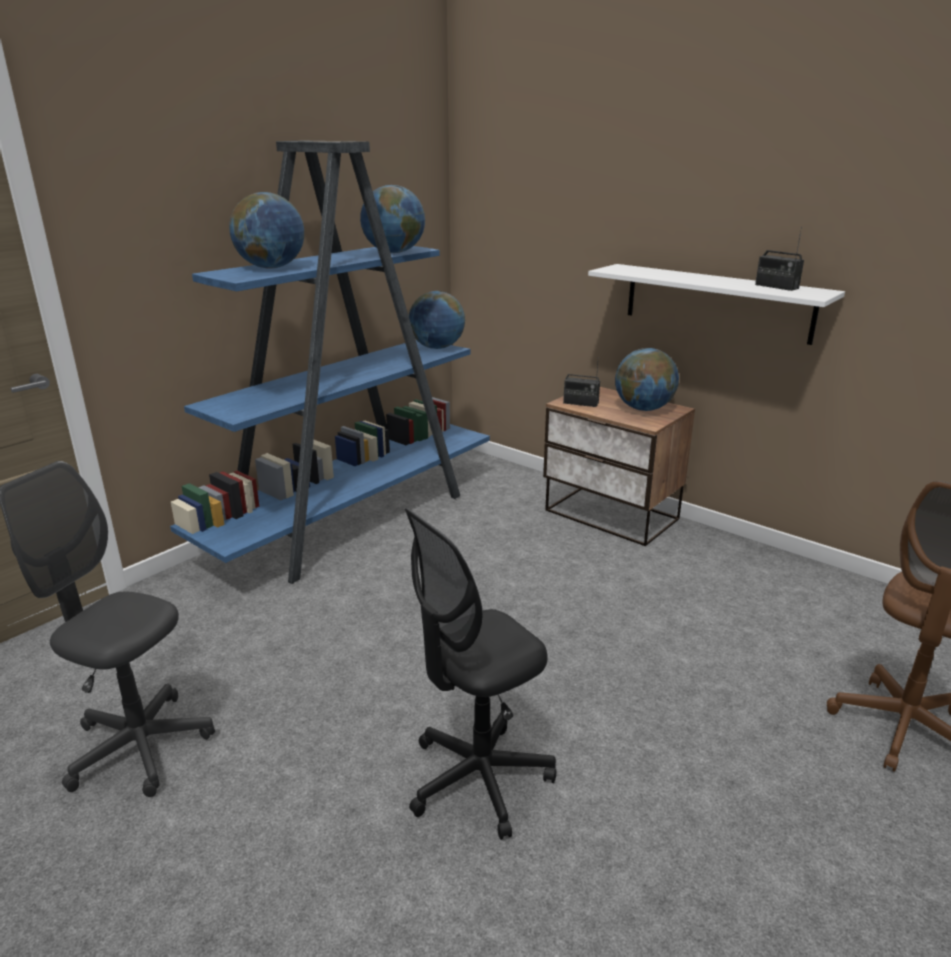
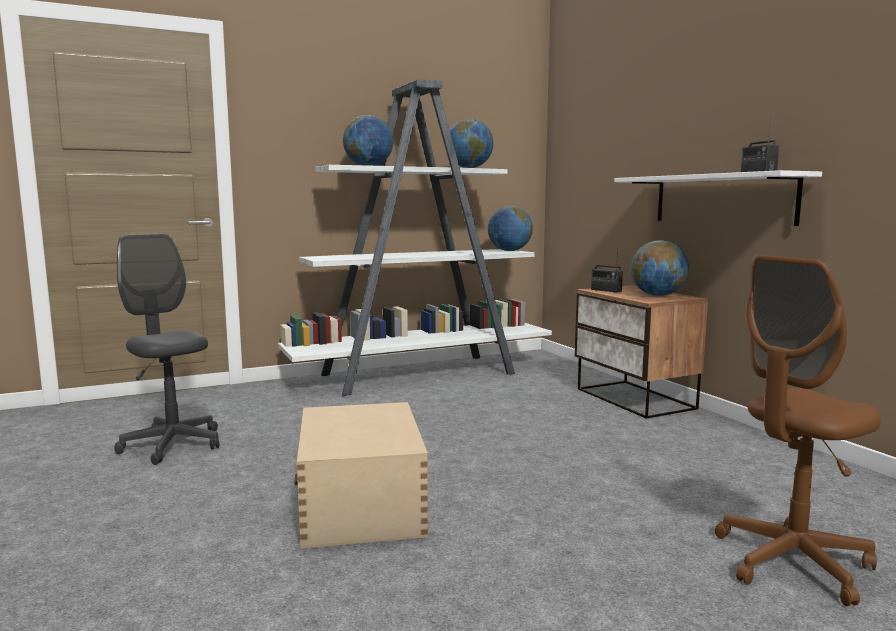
camera: 25 degrees right, 15 degrees down
blue bookcase [170,141,490,584] -> white bookcase [278,79,552,396]
black office chair [405,508,557,840] -> beige storage box [294,402,428,549]

